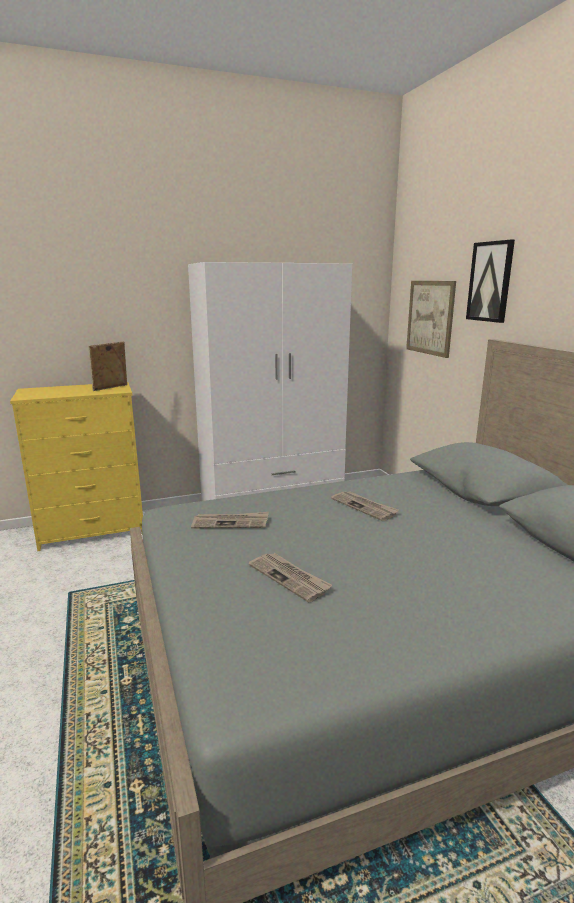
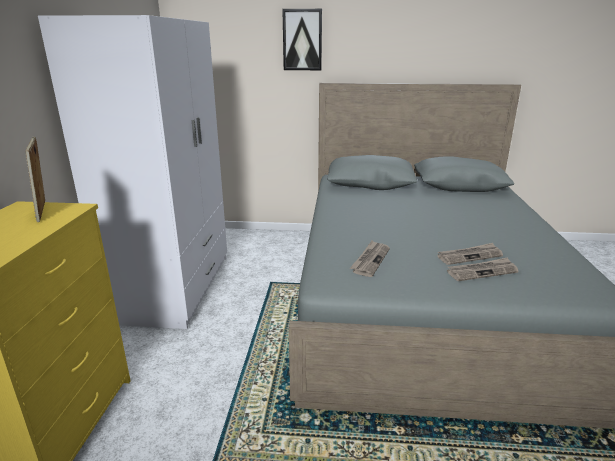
camera: 65 degrees left, 5 degrees up
newspaper [331,491,399,521] -> newspaper moved to [447,257,518,281]
picture [406,281,456,358] -> none

